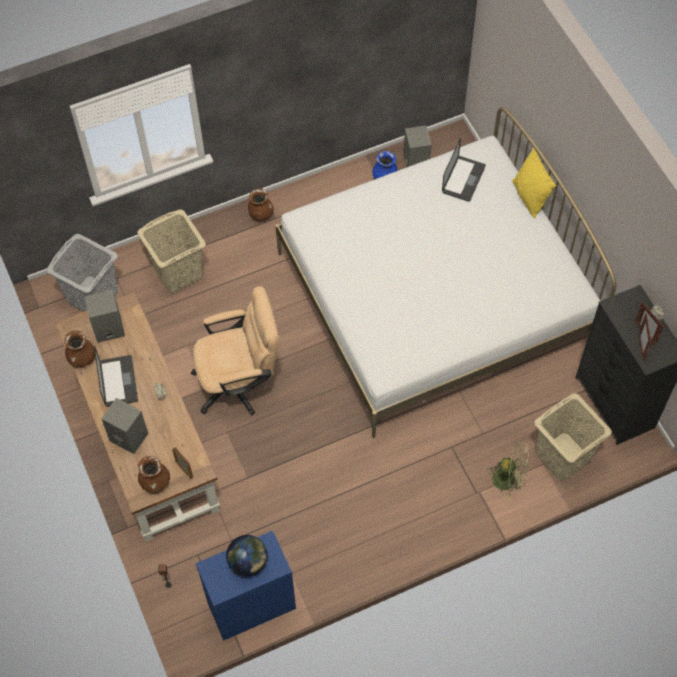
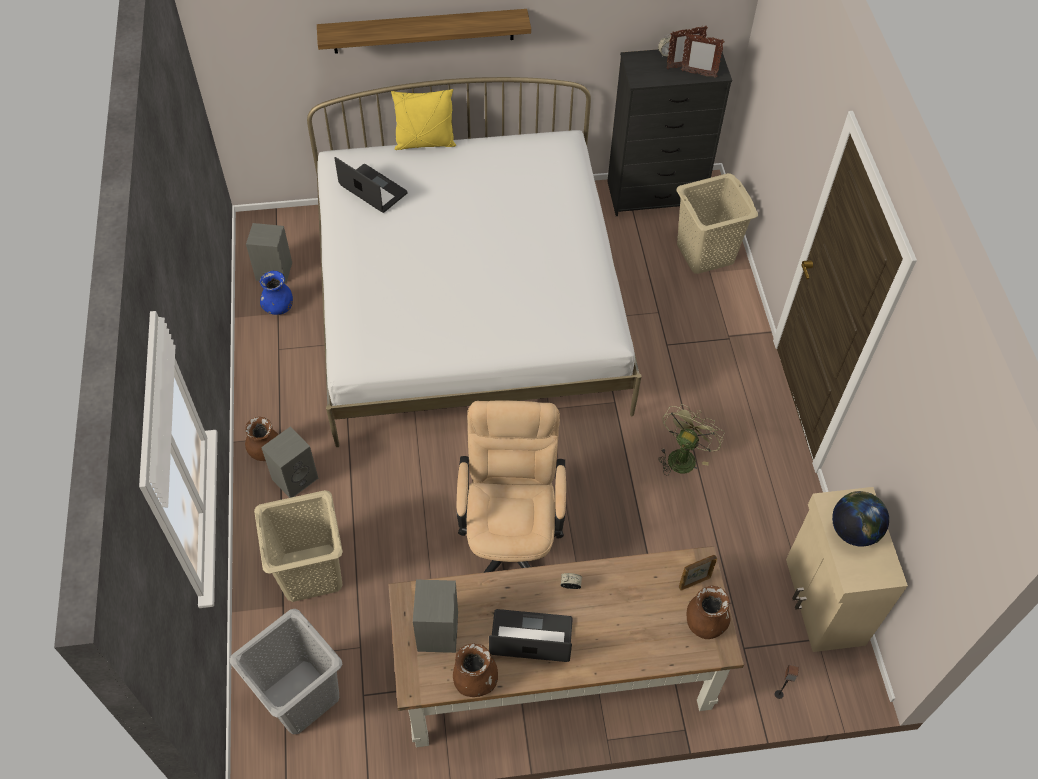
camera: 75 degrees left, 5 degrees down
grey speaker [101,398,148,454] -> grey speaker moved to [261,427,318,498]
blue cabinet [196,531,296,641] -> beige cabinet [786,487,908,652]
green fan [487,442,529,499] -> green fan moved to [658,404,725,476]
none -> shelf [317,9,531,54]

